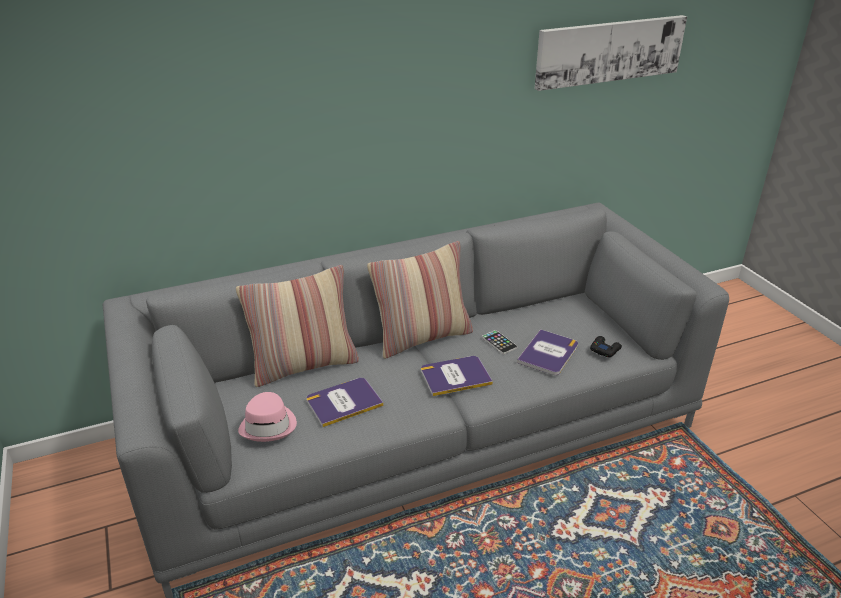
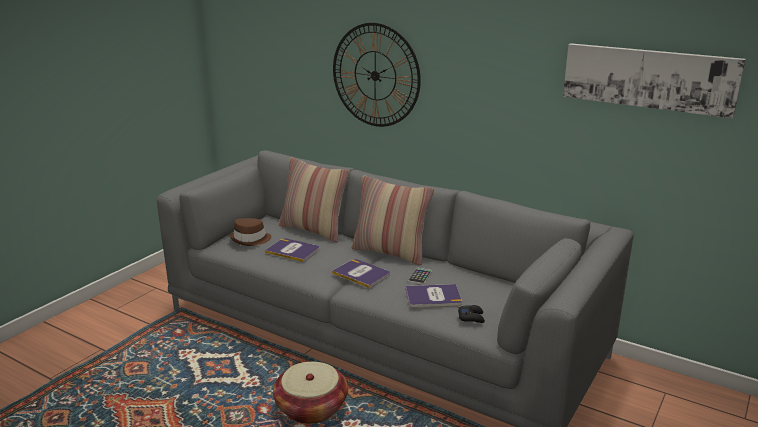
camera: 55 degrees right, 10 degrees down
pink hat [238,392,297,442] -> brown hat [229,218,271,246]
none -> basket [273,362,348,424]
none -> wall clock [333,23,421,127]

